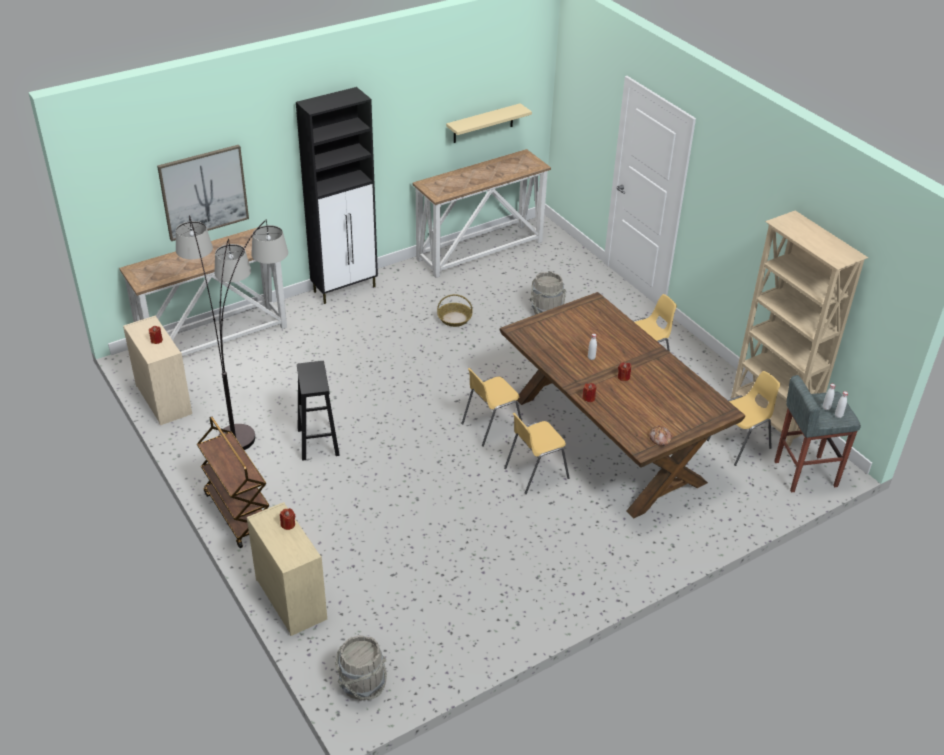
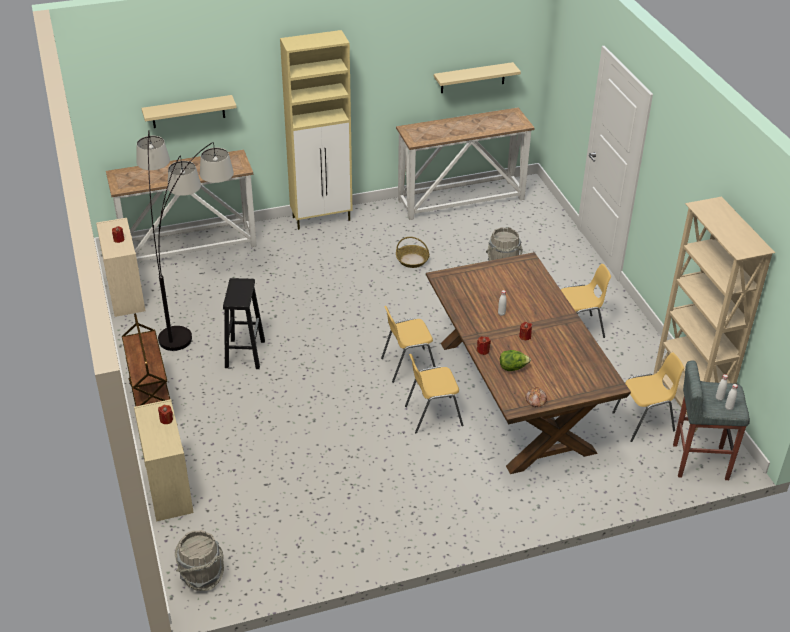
camera: 15 degrees right, 0 degrees up
picture [157,145,249,241] -> beige shelf [142,95,237,128]
black cabinet [296,87,378,304] -> beige cabinet [280,30,352,230]
none -> lettuce [500,350,531,371]

